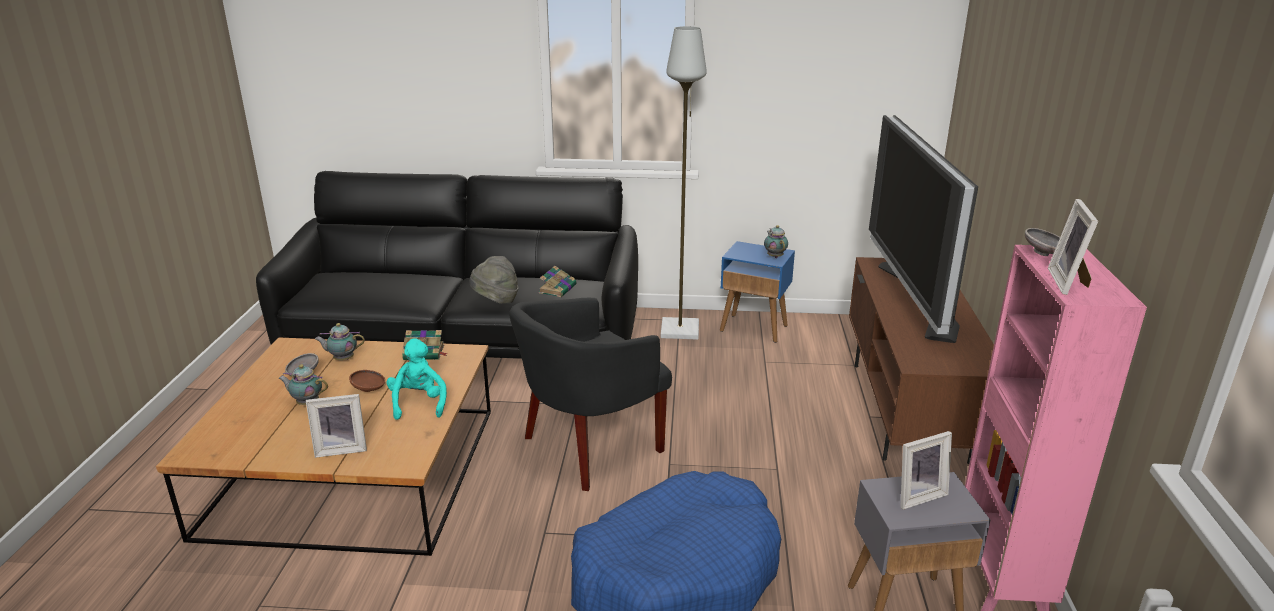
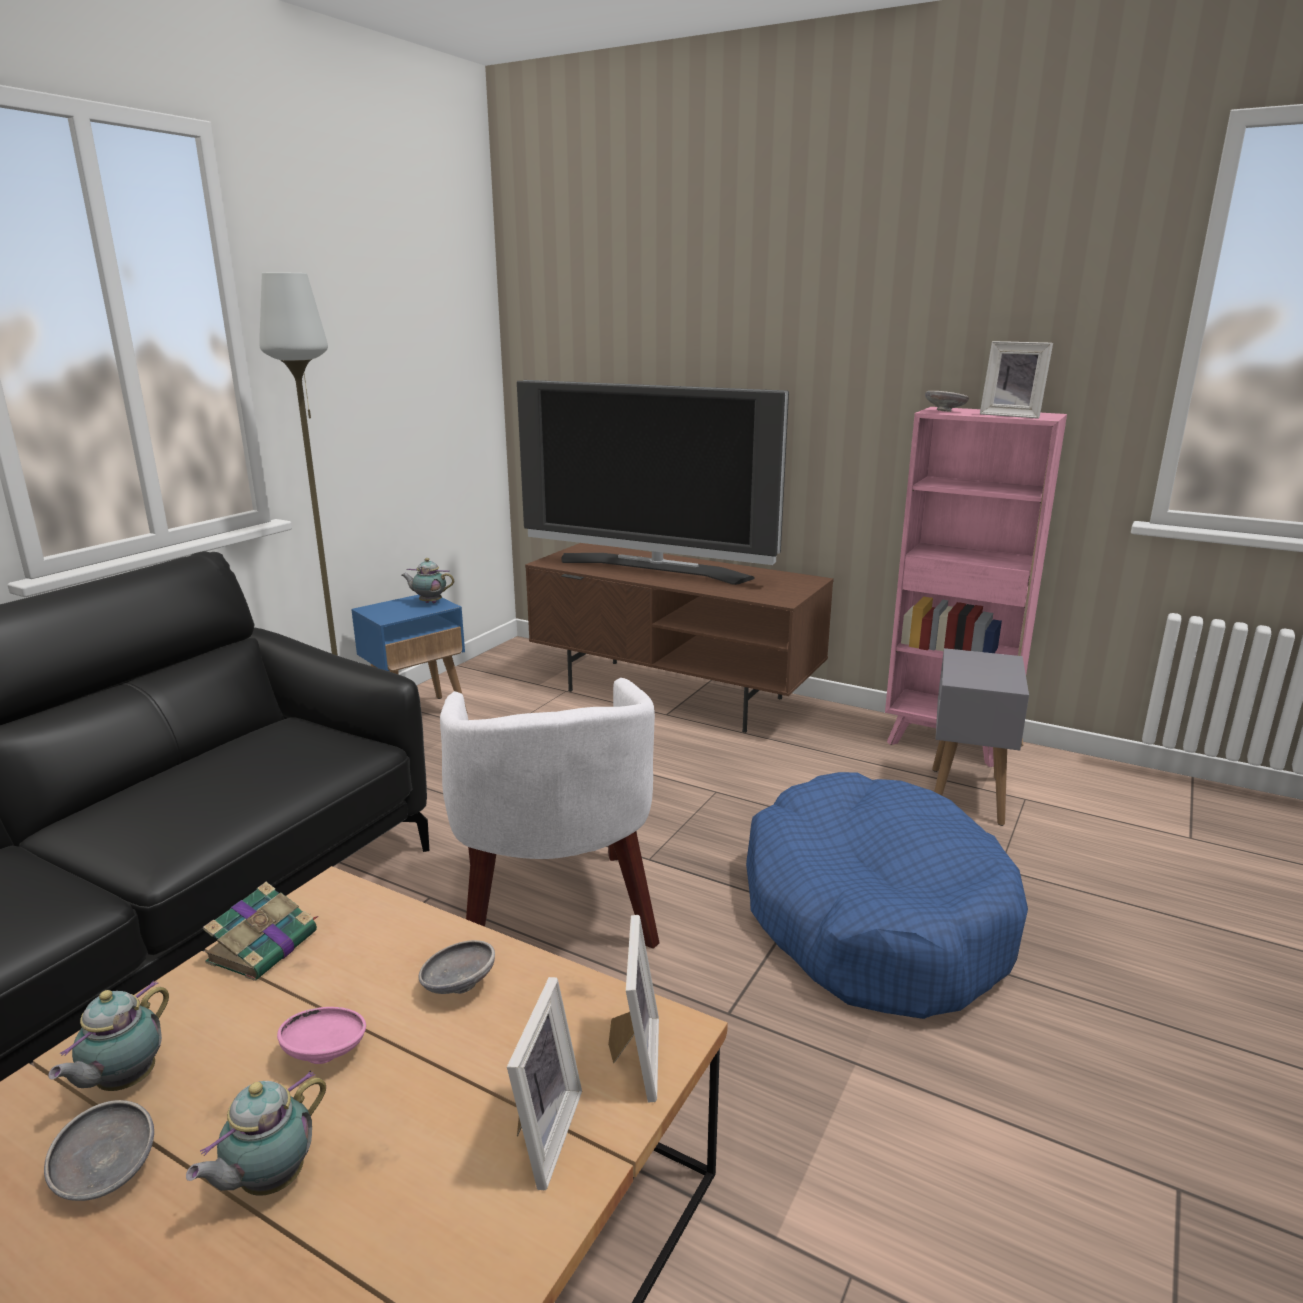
camera: 65 degrees left, 5 degrees down
brown bowl [349,370,385,392] -> pink bowl [277,1007,366,1064]
turquoise plush toy [386,339,447,420] -> grey bowl [419,940,495,994]
grey hat [469,256,518,304] -> none
black armchair [509,298,672,491] -> white armchair [440,678,659,949]
book [538,266,577,297] -> none
picture frame [900,431,952,509] -> picture frame moved to [608,915,659,1103]

